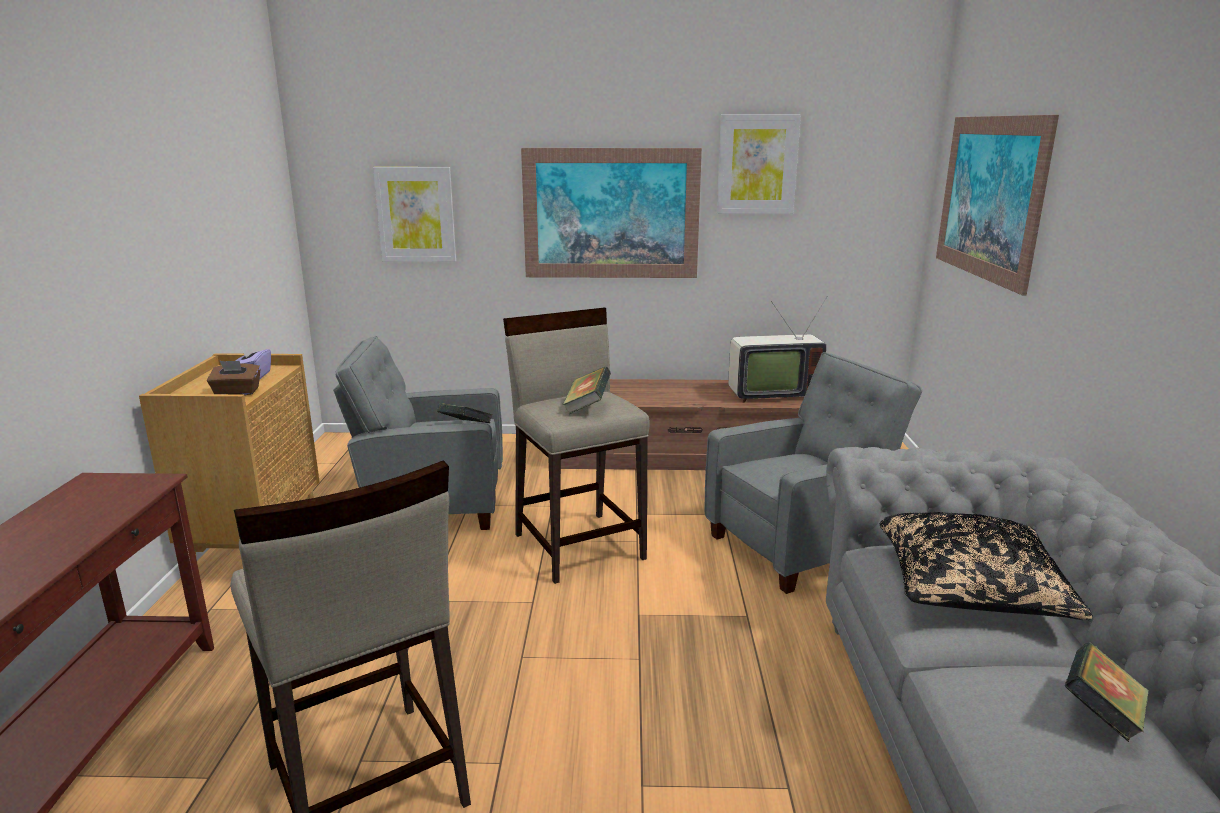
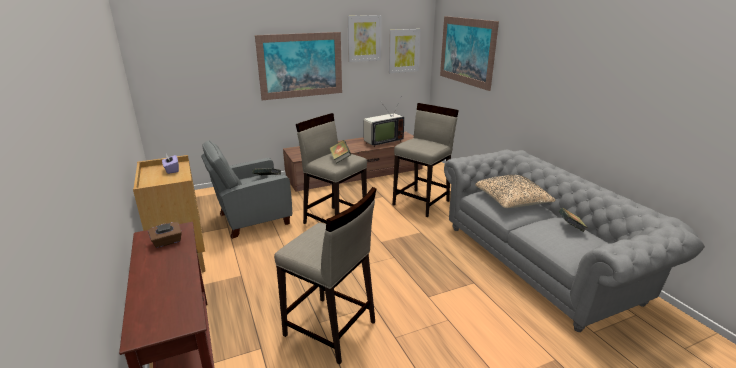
camera: 25 degrees left, 5 degrees up
brown tissue box [207,361,261,395] -> brown tissue box moved to [148,222,182,248]
picture [373,167,456,262] -> picture moved to [389,29,421,73]
grey armchair [705,352,922,594] -> beige stool [393,103,459,217]
black pillow [880,512,1093,620] -> beige pillow [475,175,555,208]

